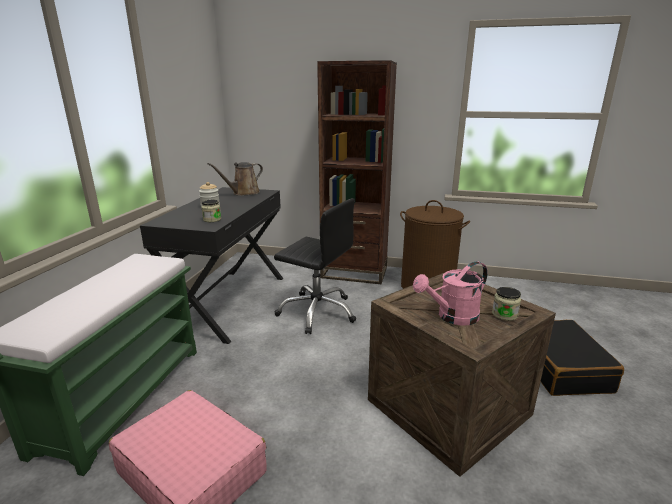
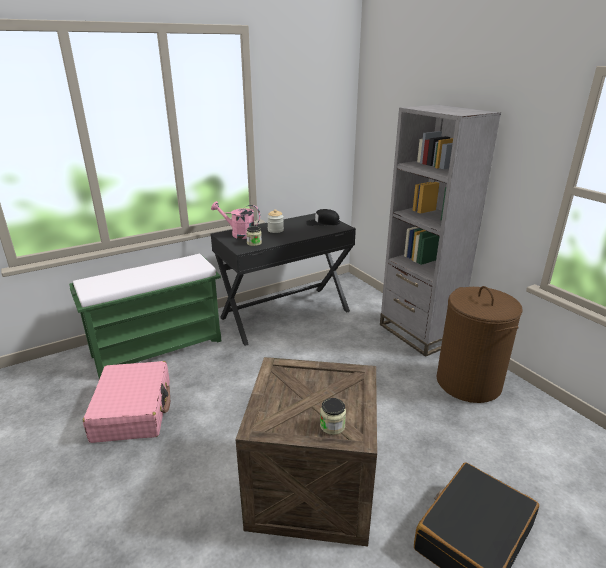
camera: 45 degrees right, 5 degrees up
brown watering can [208,162,263,196] -> black cap [306,209,340,226]
black office chair [274,198,356,334] -> none
brown bookcase [317,60,397,284] -> grey bookcase [380,105,501,357]
pink watering can [413,261,488,326] -> pink watering can moved to [211,201,260,239]

